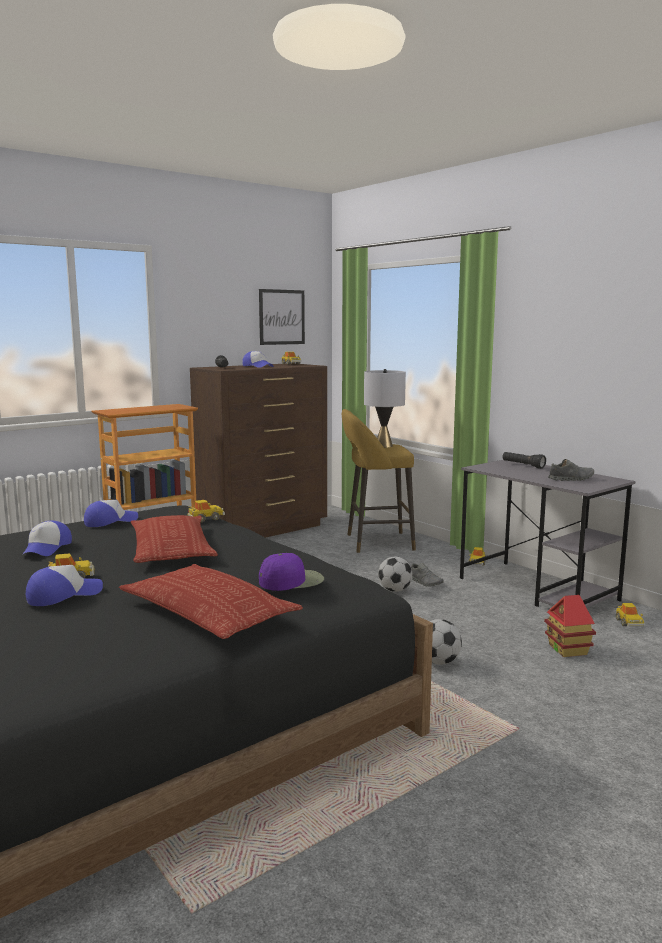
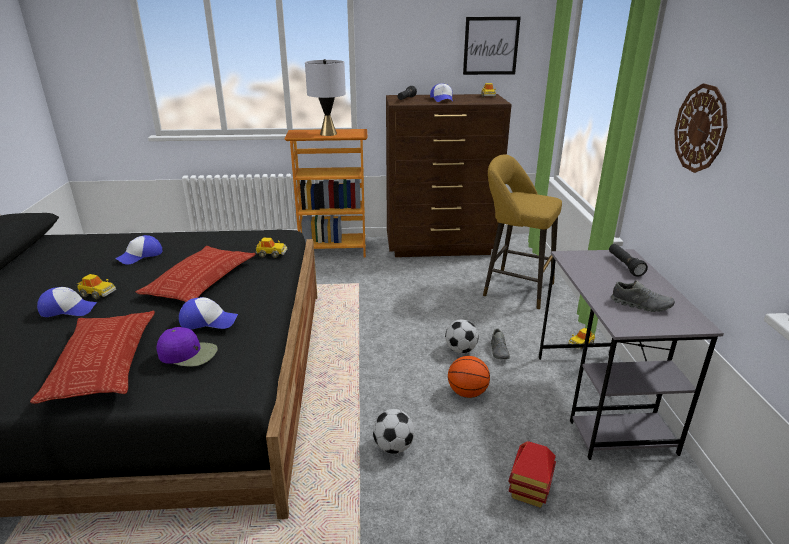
camera: 35 degrees right, 15 degrees up
cap [84,500,138,527] -> cap moved to [179,297,238,329]
grey table lamp [364,369,406,448] -> grey table lamp moved to [305,59,346,136]
toy car [616,603,645,627] -> none
none -> basketball [448,356,490,398]
none -> wall clock [674,83,728,173]

